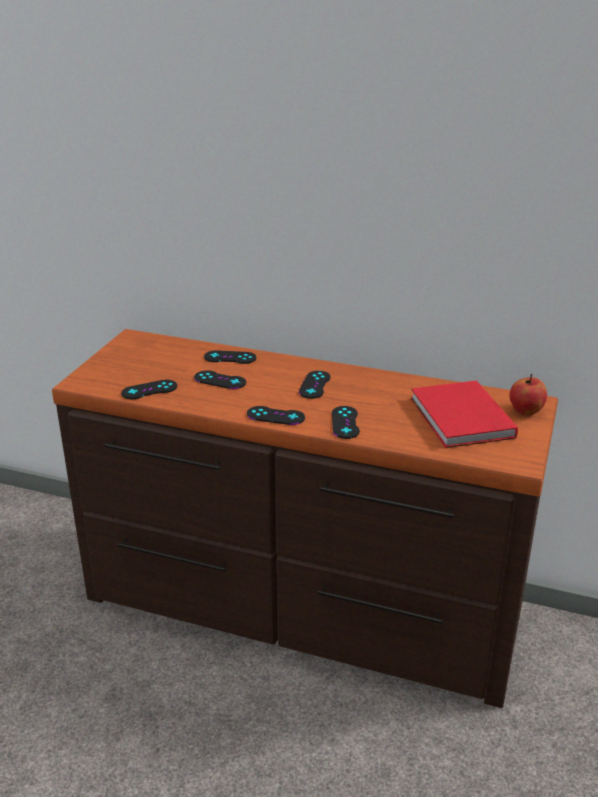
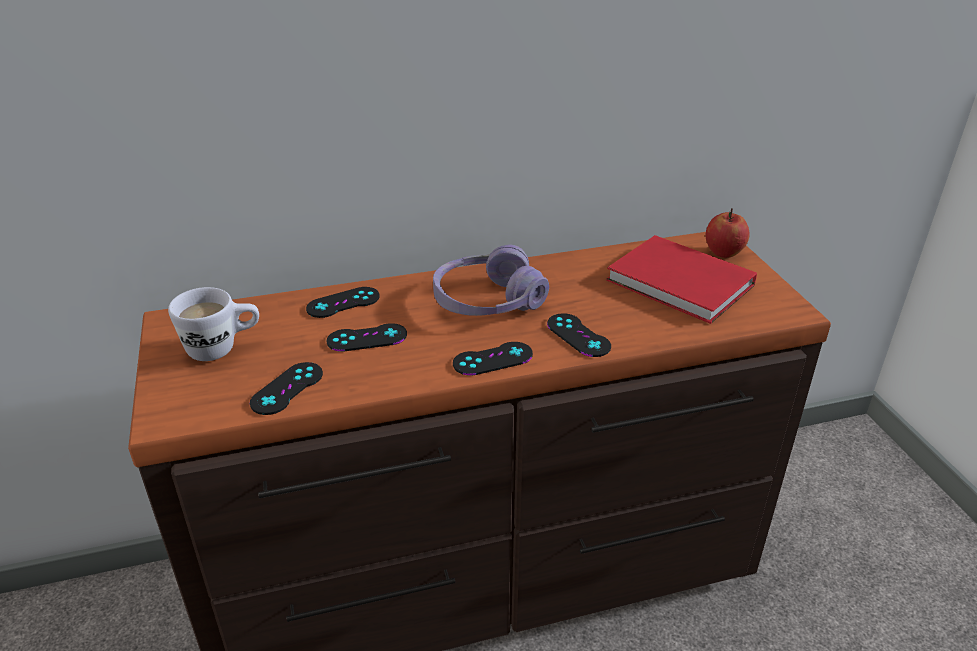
camera: 35 degrees left, 5 degrees up
black game controller [299,371,331,399] -> purple headphones [433,244,549,316]
none -> white mug [168,287,259,361]

